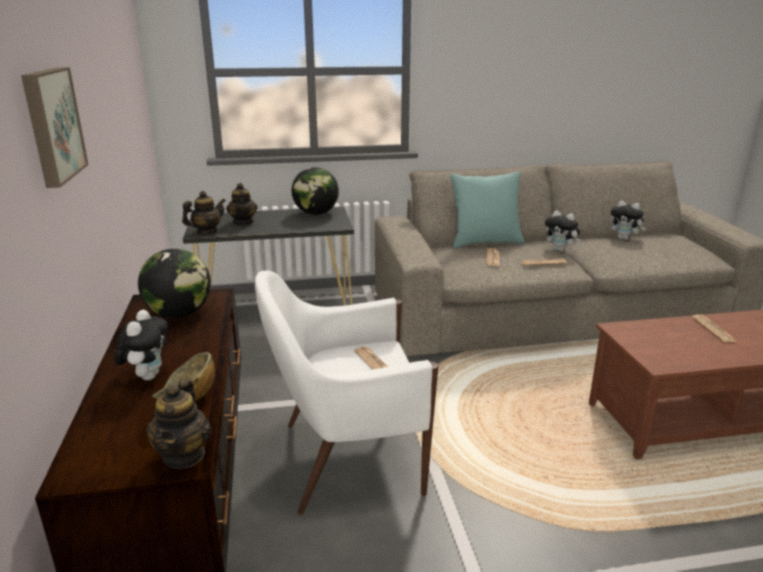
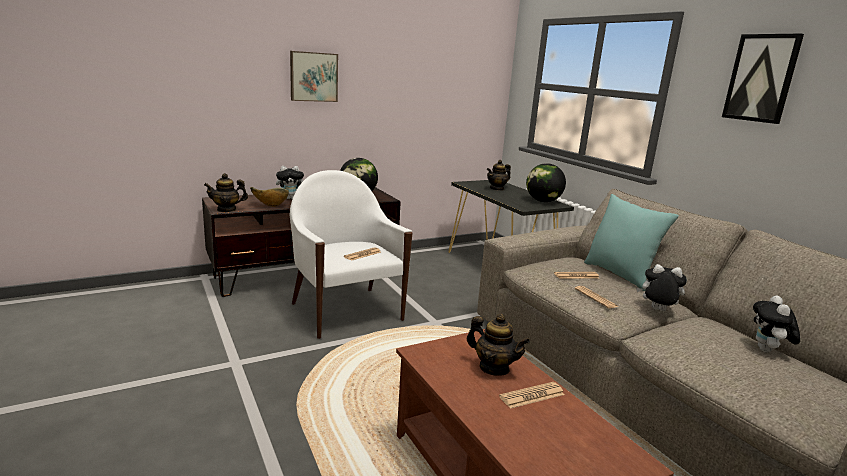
camera: 70 degrees right, 5 degrees down
teapot [182,191,226,234] -> teapot moved to [467,314,530,376]
plush toy [545,211,581,252] -> plush toy turned 90 degrees clockwise [636,264,687,311]
none -> picture [722,34,804,124]

